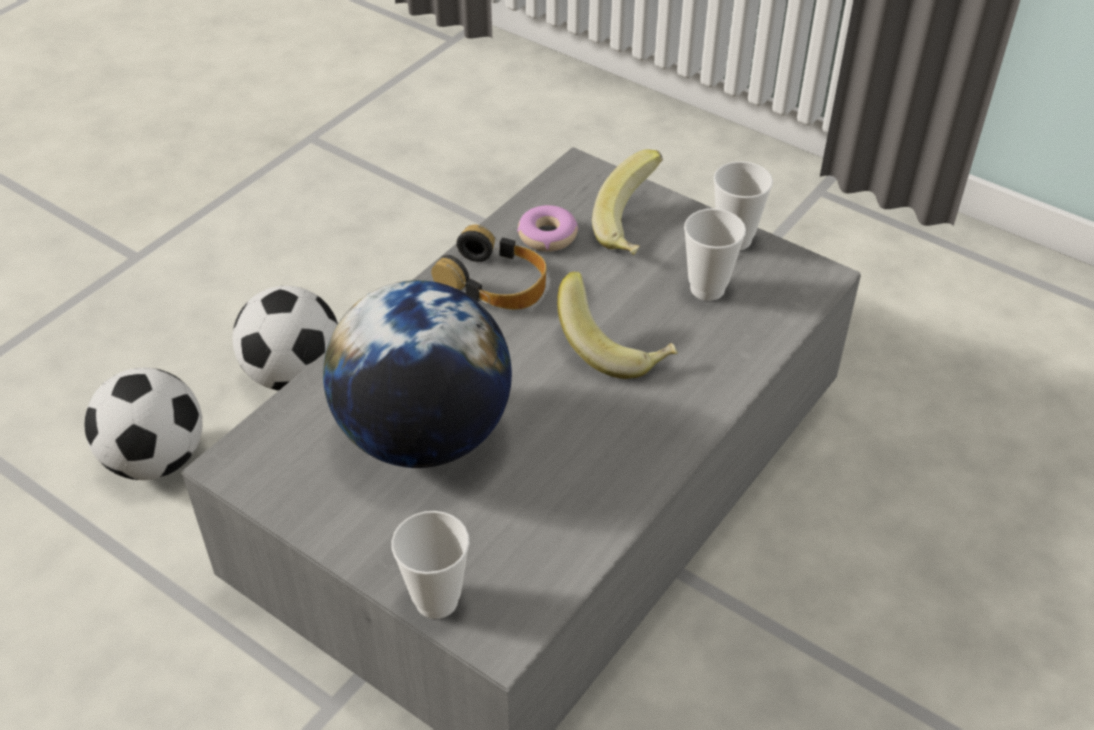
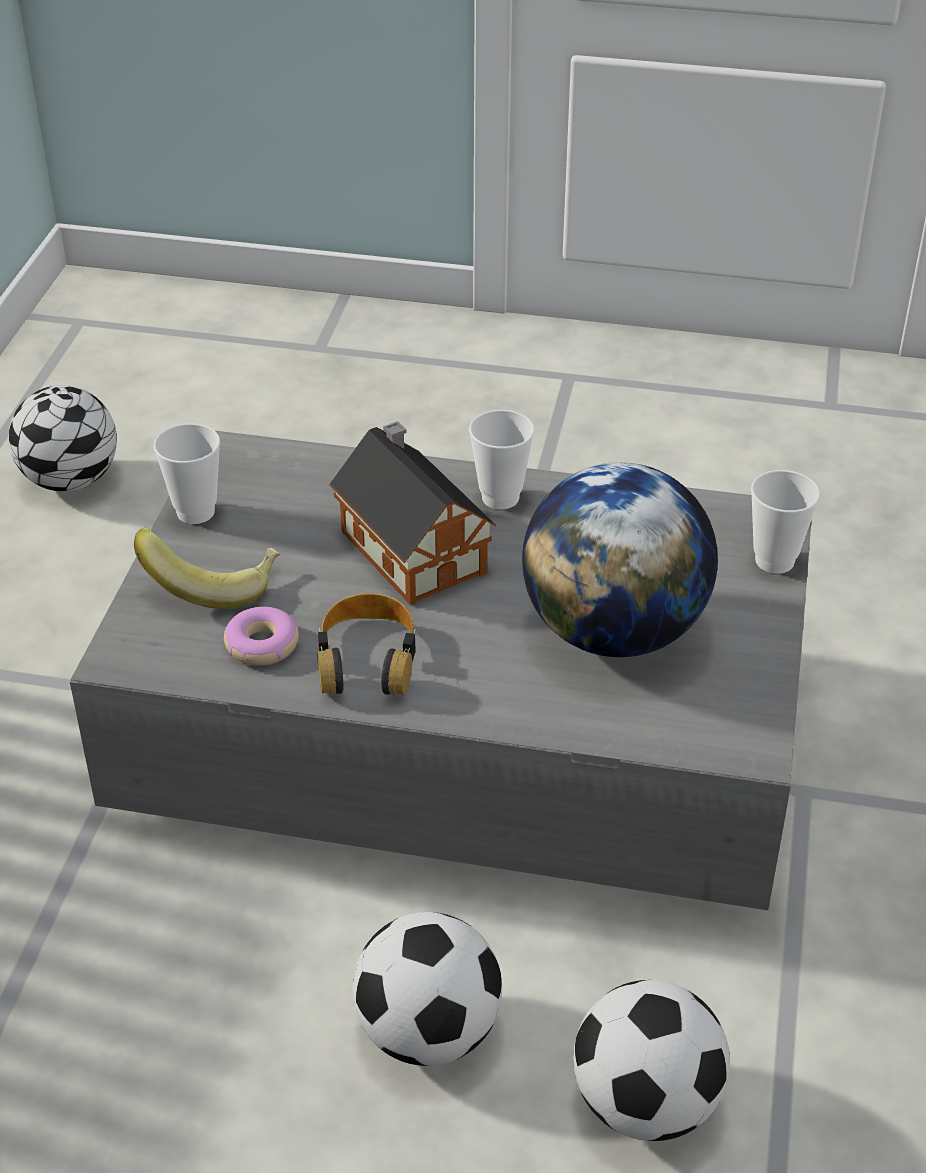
camera: 115 degrees left, 5 degrees down
banana [557,271,678,379] -> toy house [329,421,496,606]
cup [684,209,746,301] -> cup moved to [469,410,535,509]
none -> football [9,385,117,492]

